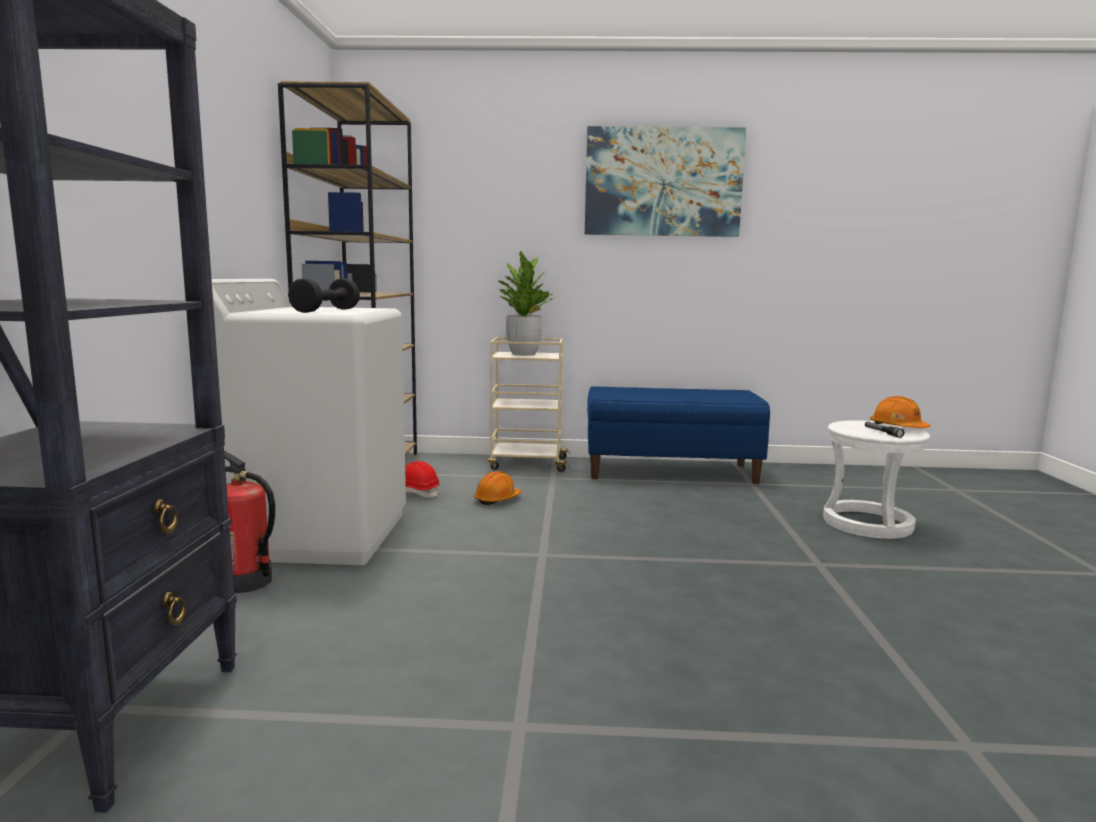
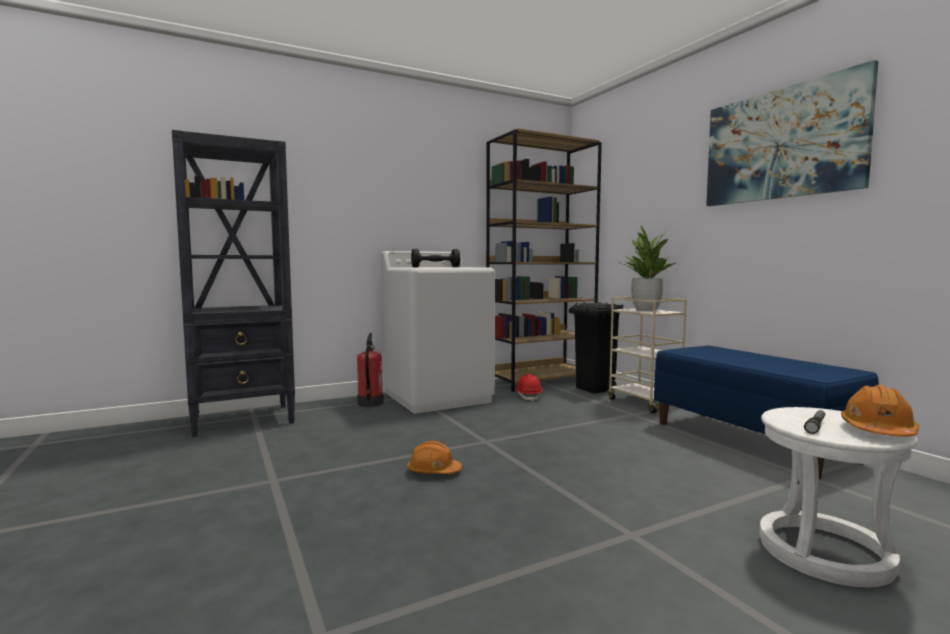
camera: 60 degrees right, 5 degrees down
orange hard hat [474,471,521,505] -> orange hard hat moved to [407,441,462,474]
none -> black trash can [569,302,623,394]

